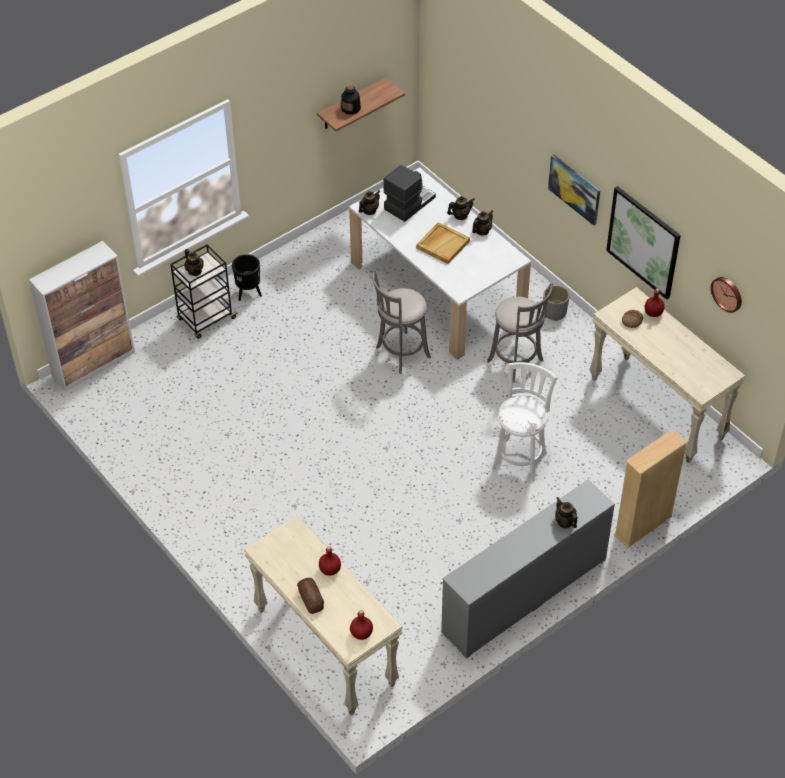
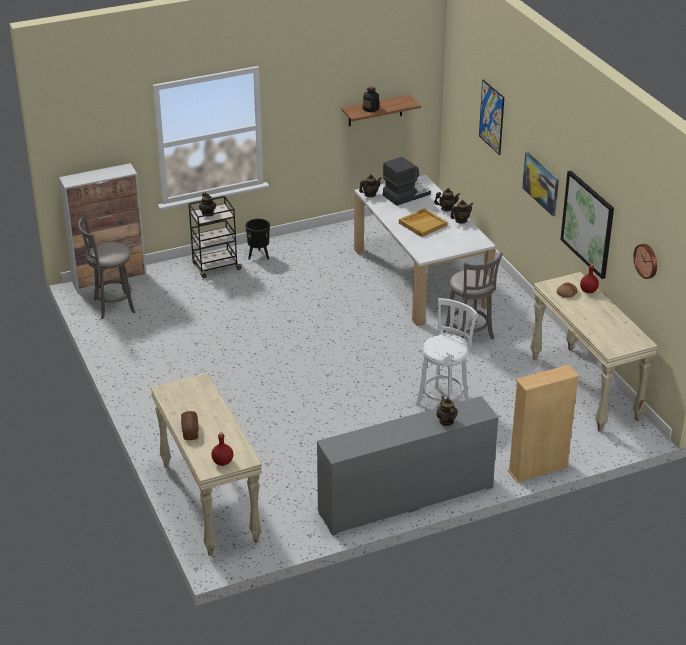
camera: 15 degrees right, 15 degrees down
red bottle [319,546,341,576] -> none
grey stool [372,270,431,374] -> grey stool moved to [79,214,135,319]
grey planter [543,285,570,321] -> none
none -> picture [479,80,504,155]

